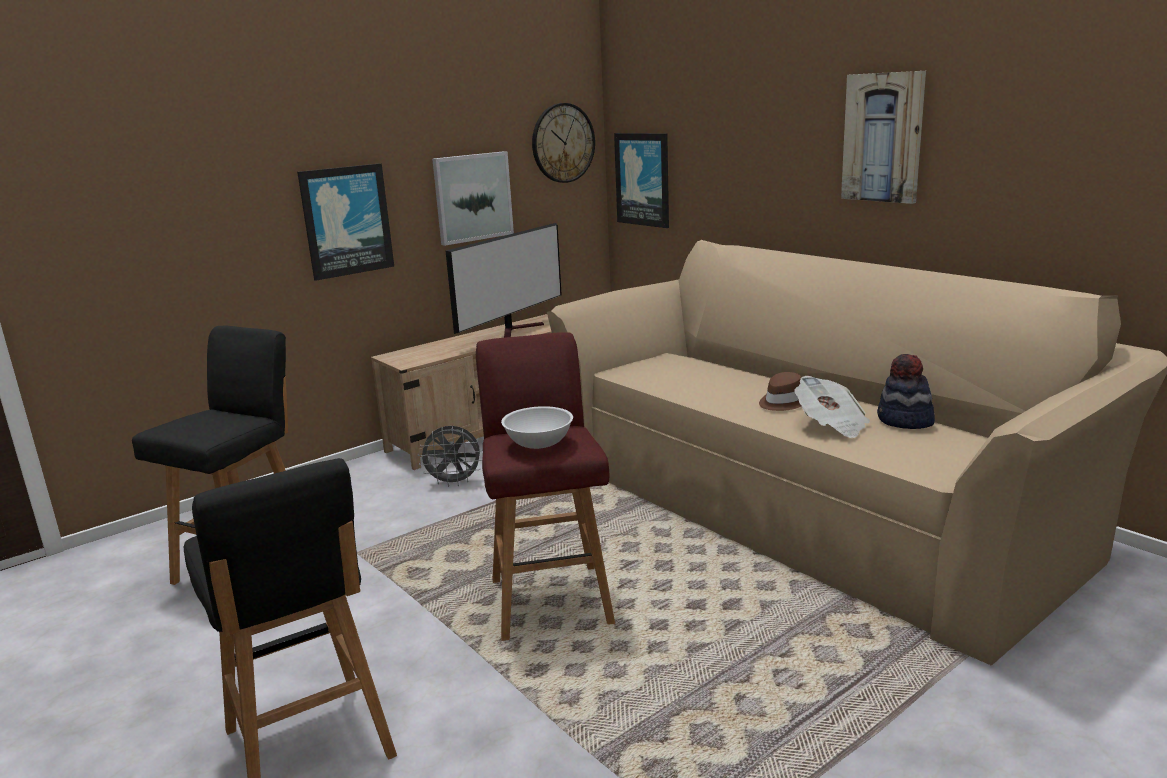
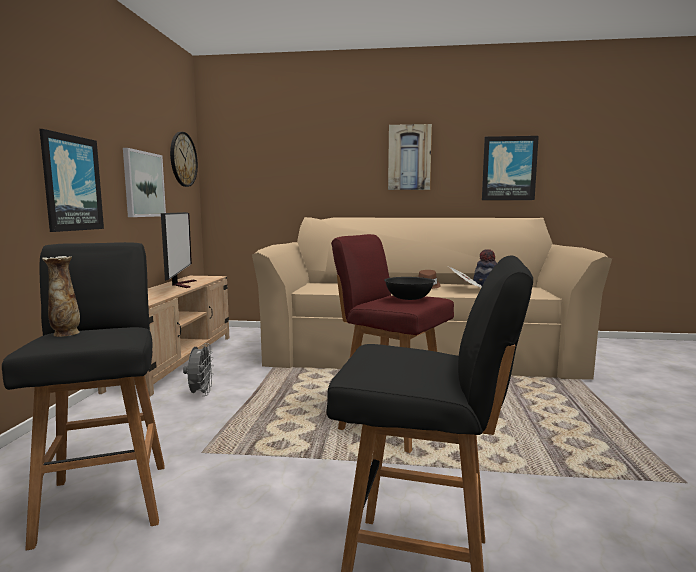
camera: 45 degrees left, 10 degrees down
grey fan [418,426,482,487] -> grey fan turned 45 degrees counterclockwise [183,343,214,396]
white bowl [501,406,573,449] -> black bowl [384,277,435,300]
picture [614,133,669,228] -> picture moved to [482,136,539,200]
none -> vase [42,256,80,337]

